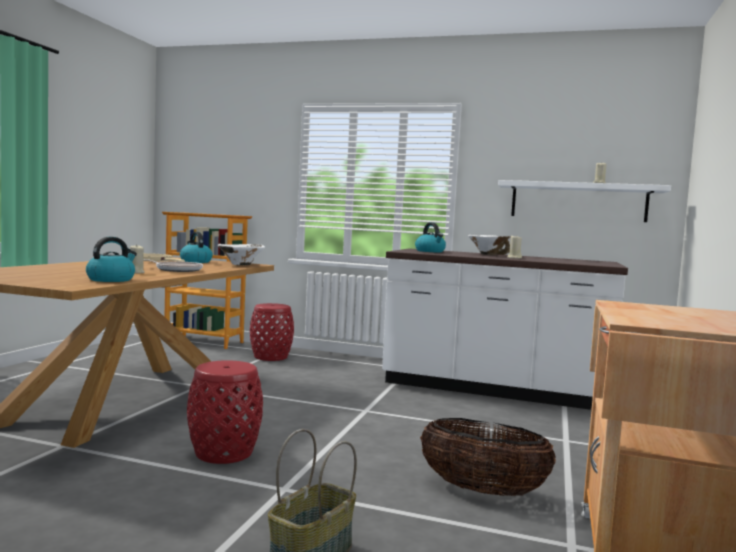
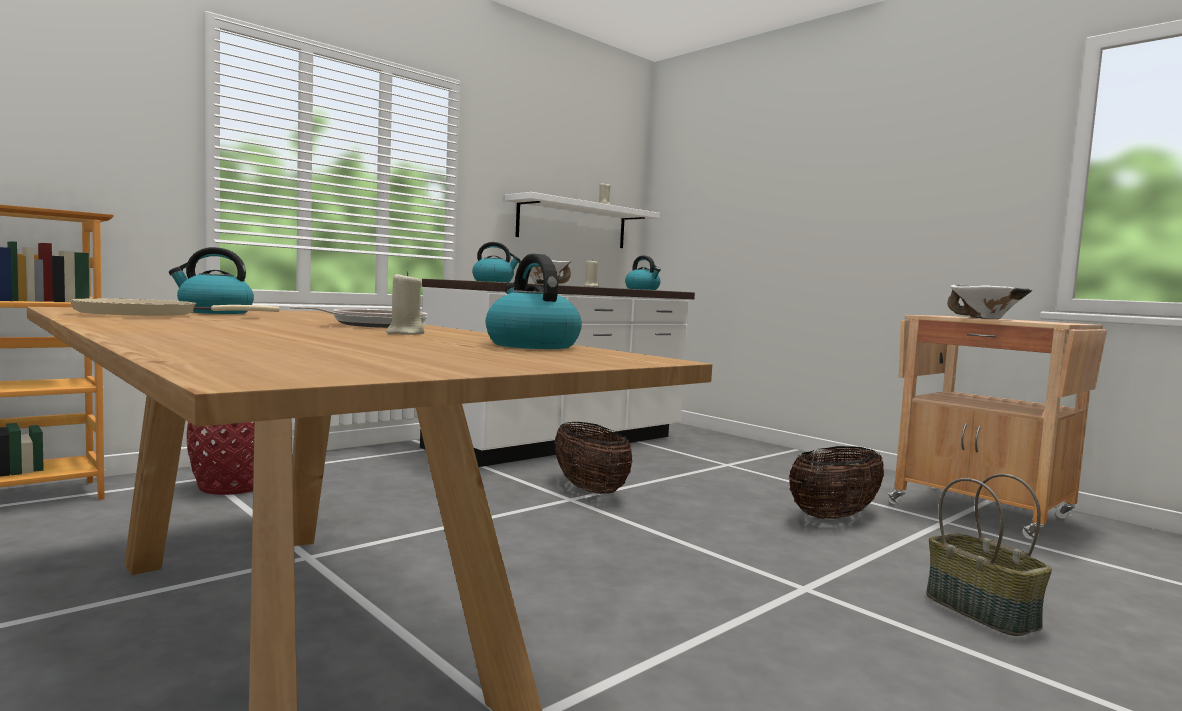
camera: 60 degrees left, 0 degrees up
red stool [187,360,263,464] -> none
white bowl [218,244,265,265] -> white bowl moved to [947,285,1032,319]
none -> basket [554,422,632,494]
none -> kettle [625,255,661,290]

